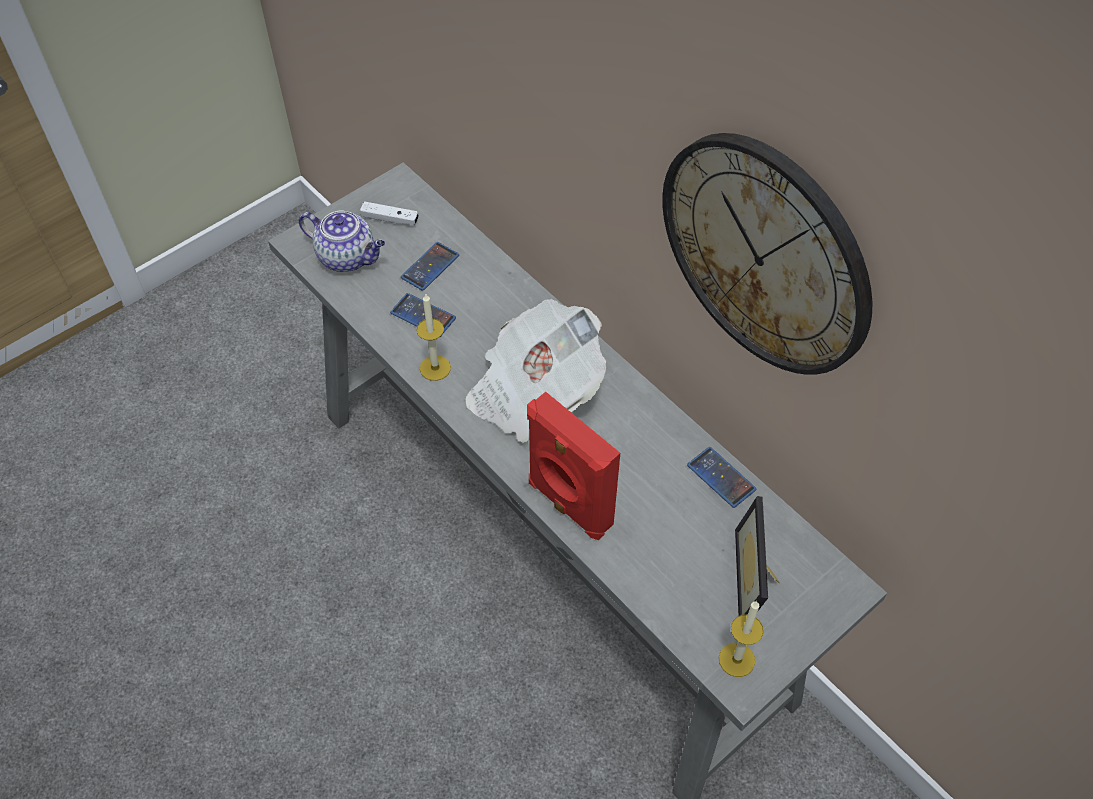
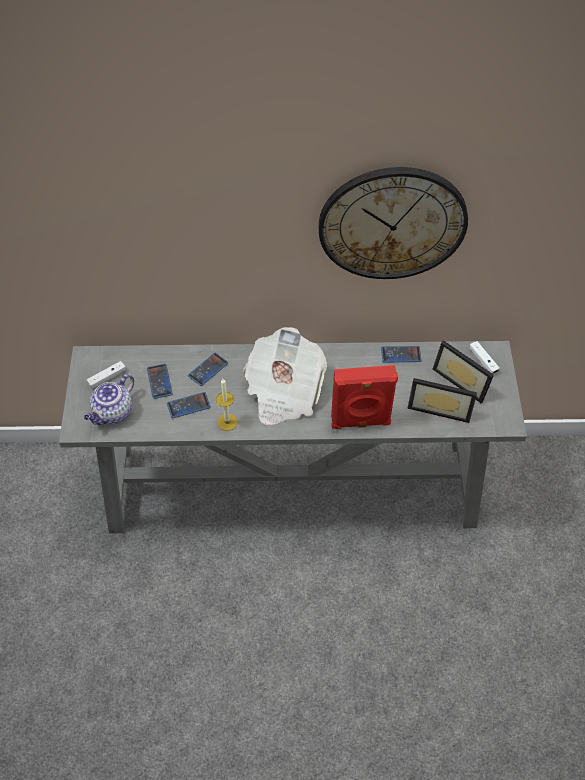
camera: 50 degrees left, 0 degrees up
teapot [299,211,385,272] -> teapot turned 150 degrees clockwise [84,374,134,425]
candle [719,601,764,677] -> none
none -> phone [188,353,228,386]
none -> picture frame [407,378,477,423]
none -> white game controller [469,341,500,374]

